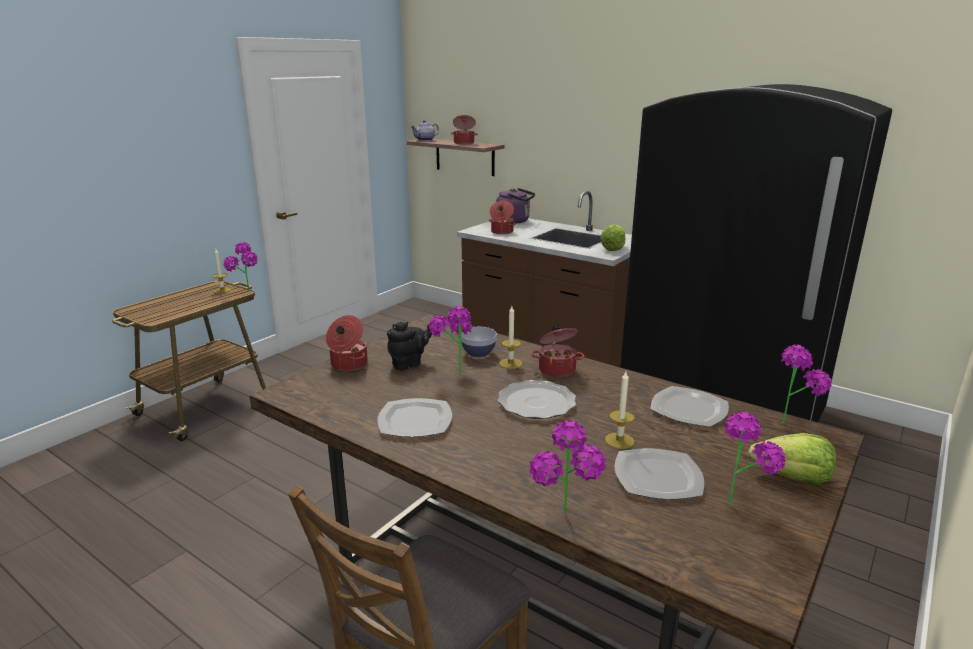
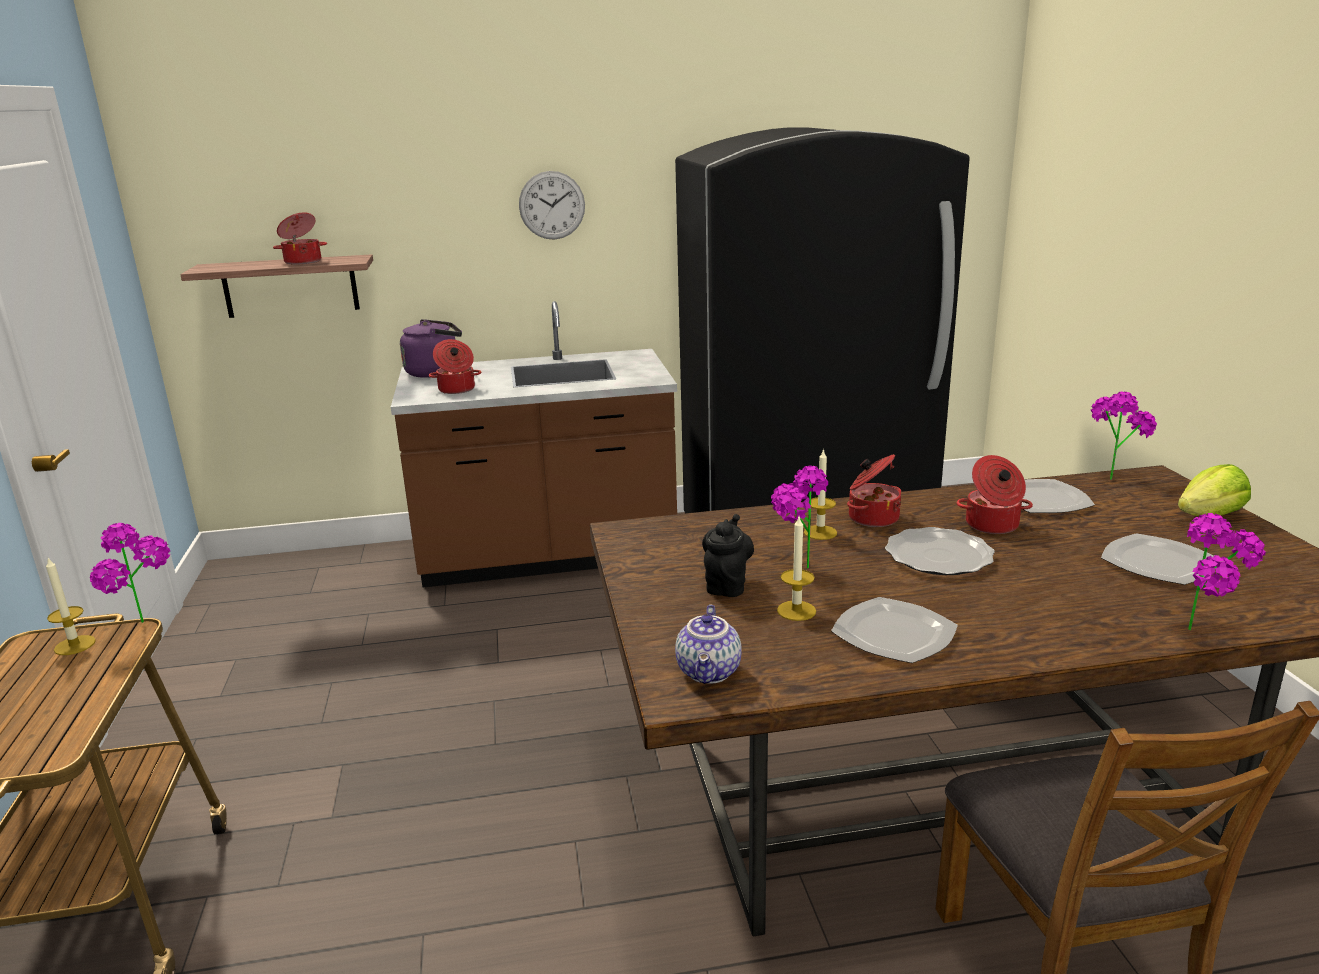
camera: 45 degrees left, 0 degrees up
cooking pot [326,315,368,371] -> cooking pot moved to [956,455,1033,534]
teapot [410,120,439,141] -> teapot moved to [675,604,742,684]
bowl [461,327,497,358] -> none
lettuce [600,225,626,251] -> none
candle [605,372,635,449] -> candle moved to [777,517,816,621]
potted plant [724,412,786,505] -> none
none -> wall clock [519,171,585,240]

